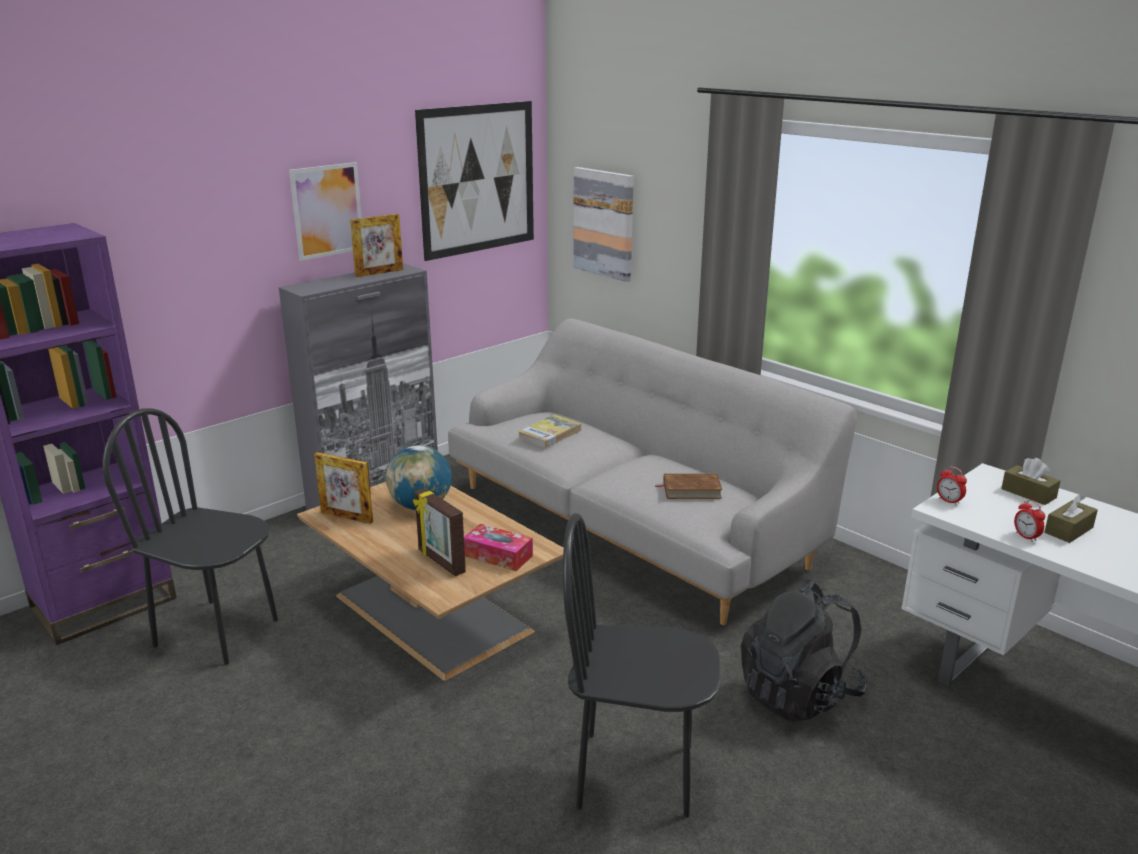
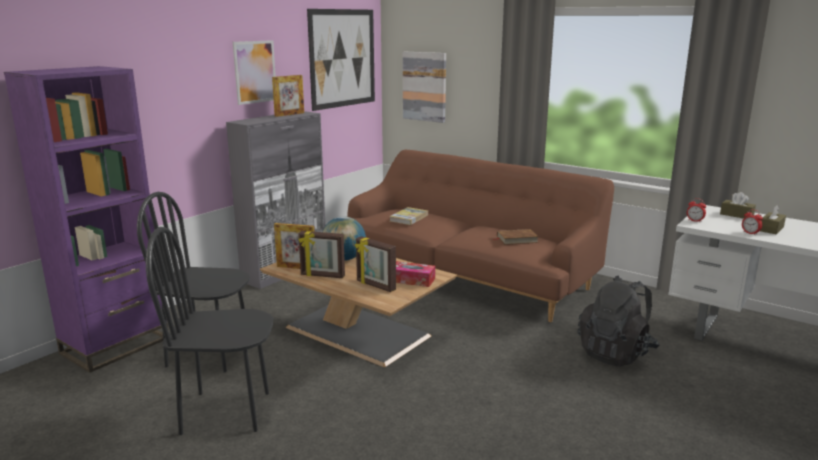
camera: 10 degrees left, 5 degrees down
grey sofa [448,318,857,625] -> brown sofa [347,150,614,322]
black chair [563,513,720,818] -> black chair moved to [146,227,273,435]
none -> picture frame [298,231,345,278]

